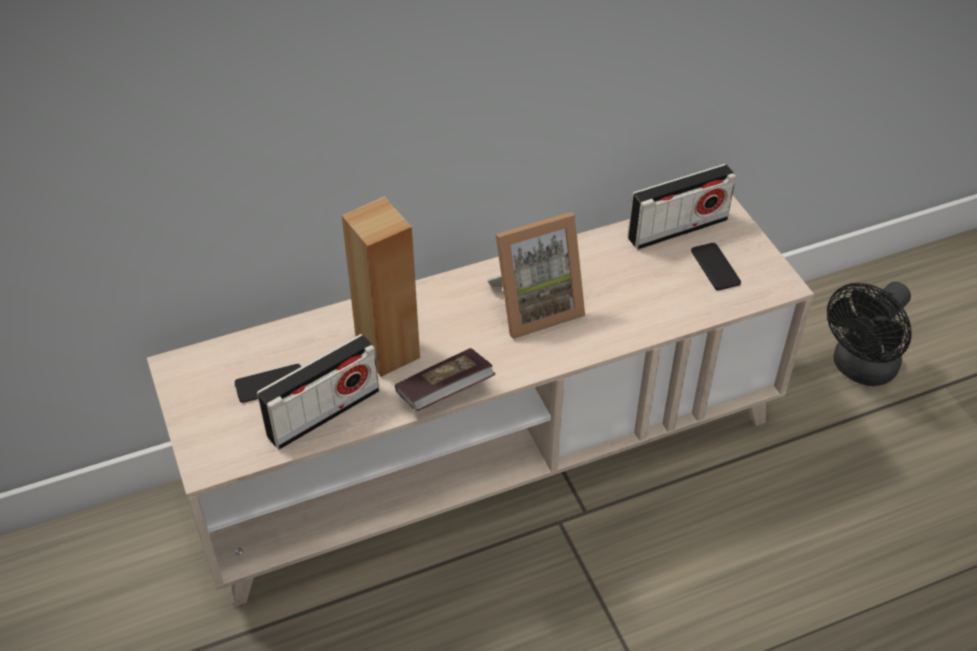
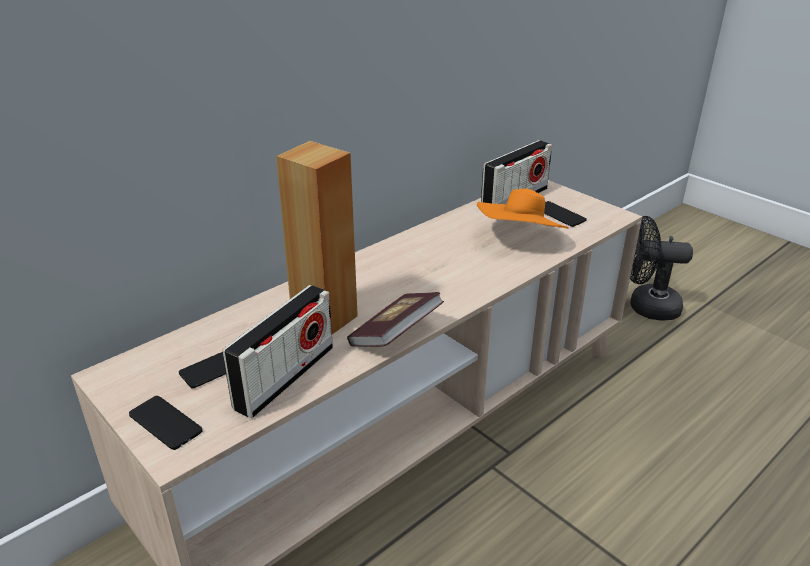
camera: 20 degrees left, 15 degrees down
picture frame [487,212,585,339] -> none
black fan [827,282,912,386] -> black fan turned 75 degrees clockwise [630,216,693,321]
none -> phone [129,396,202,450]
none -> orange hat [477,189,569,229]

